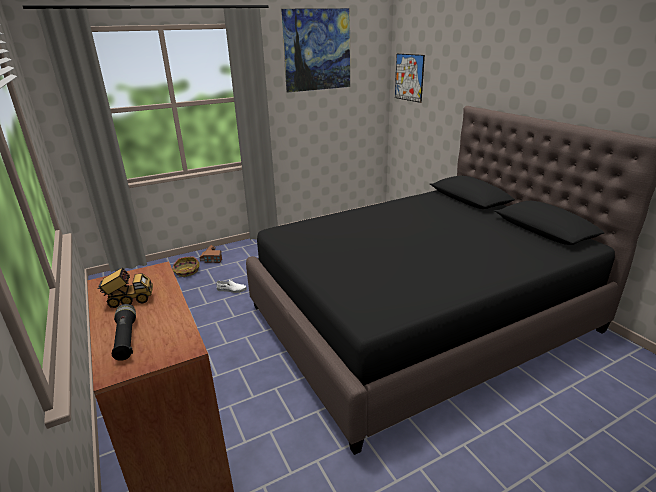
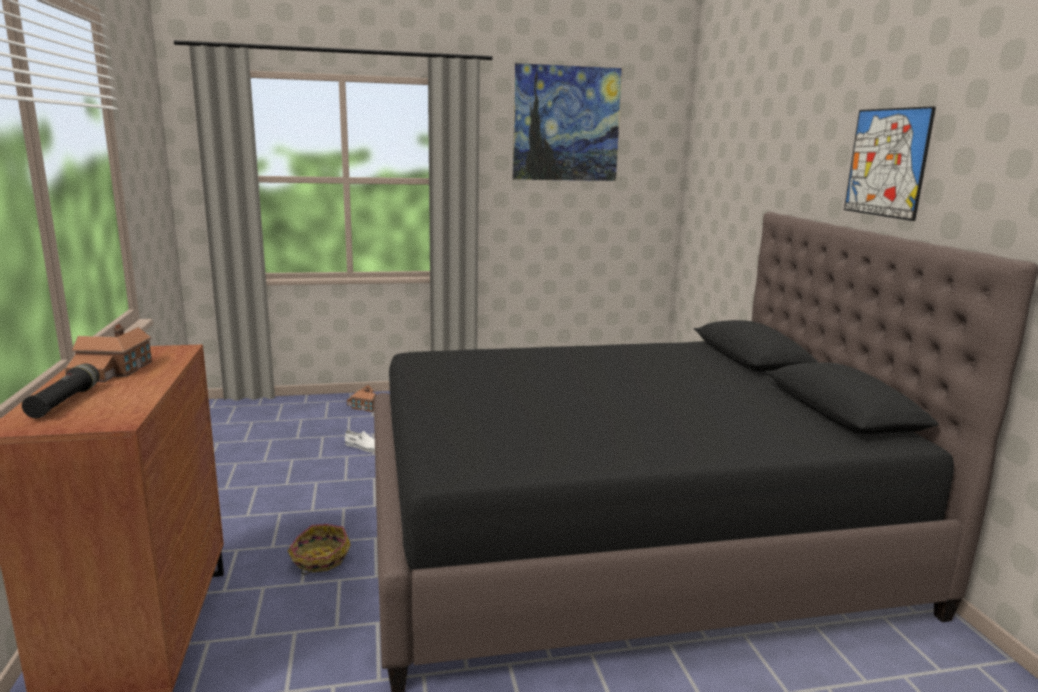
camera: 15 degrees right, 10 degrees down
toy truck [97,268,153,308] -> toy house [65,324,152,382]
basket [172,257,200,277] -> basket moved to [288,524,351,575]
picture [395,54,425,103] -> picture moved to [844,106,936,221]

